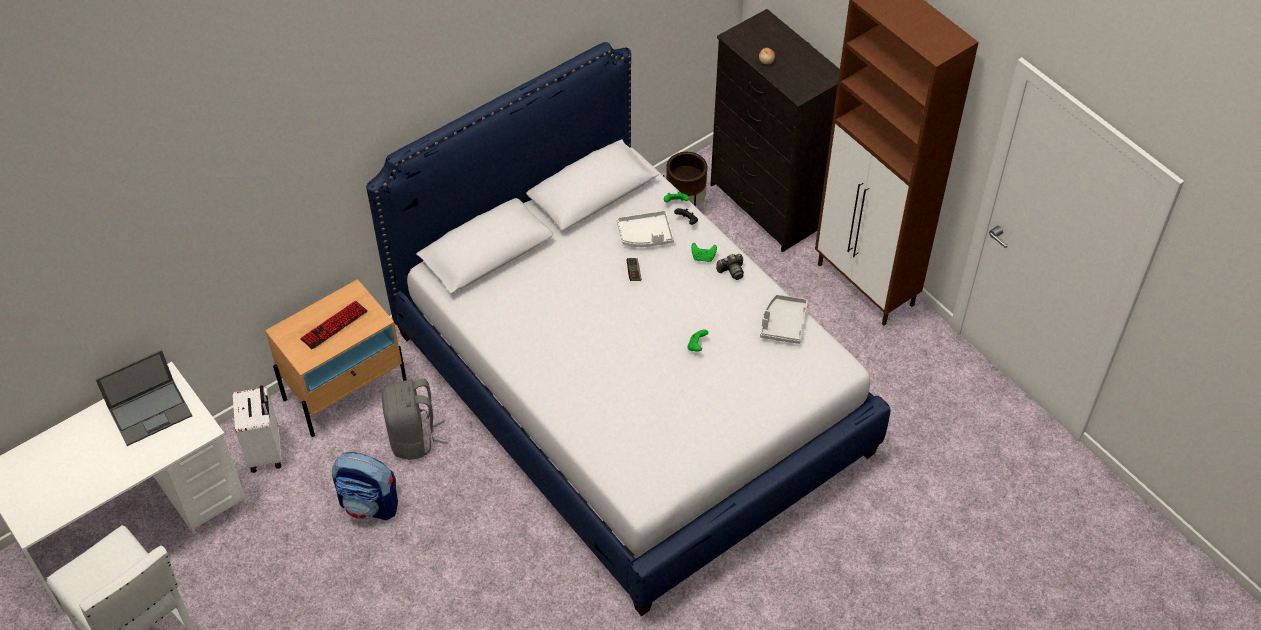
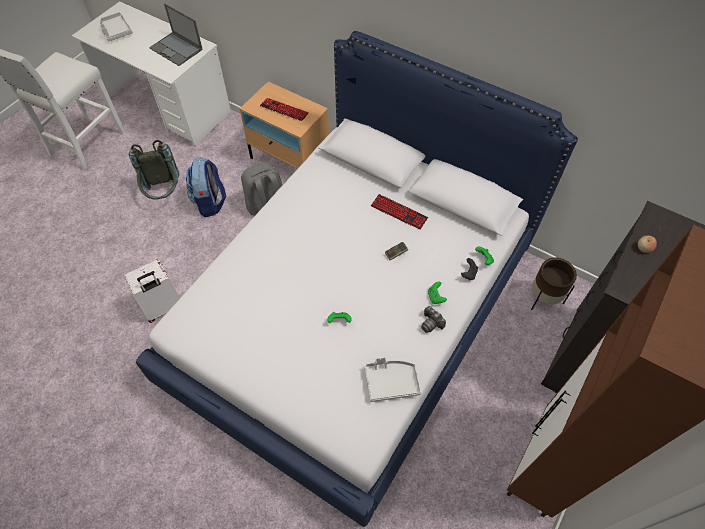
camera: 70 degrees right, 5 degrees up
white suitcase [233,385,282,473] -> white suitcase moved to [124,260,179,323]
white tray [617,210,674,247] -> white tray moved to [100,12,133,41]
none -> grey backpack [129,140,179,200]
none -> keyboard [371,194,428,230]

